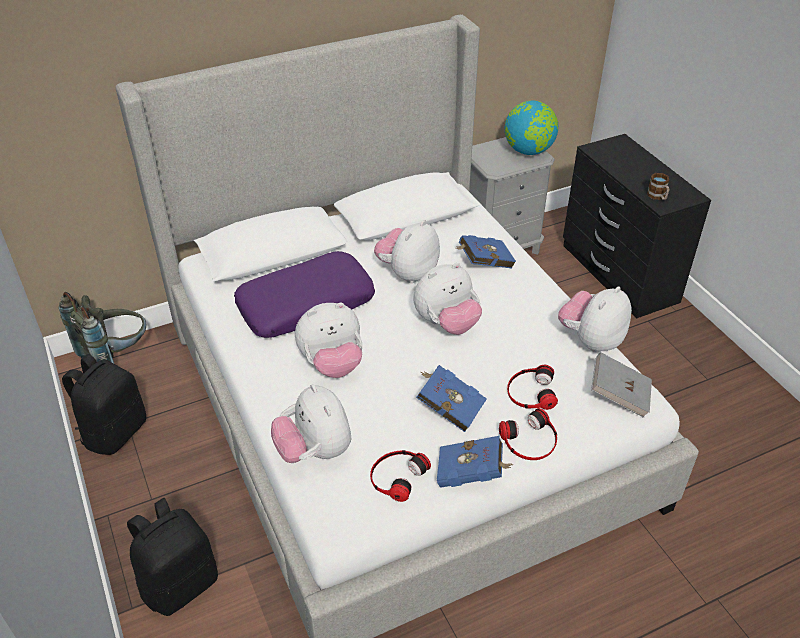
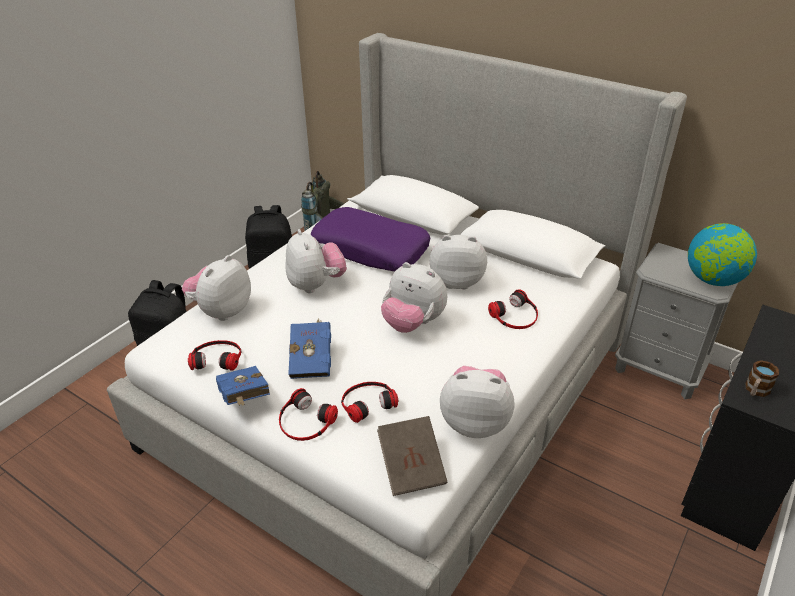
camera: 60 degrees right, 5 degrees down
plush toy [295,303,362,378] -> plush toy turned 150 degrees counterclockwise [286,229,347,293]
blue book [457,235,516,268] -> headphones [488,289,538,329]
grey book [591,352,652,418] -> brown book [377,416,448,496]

